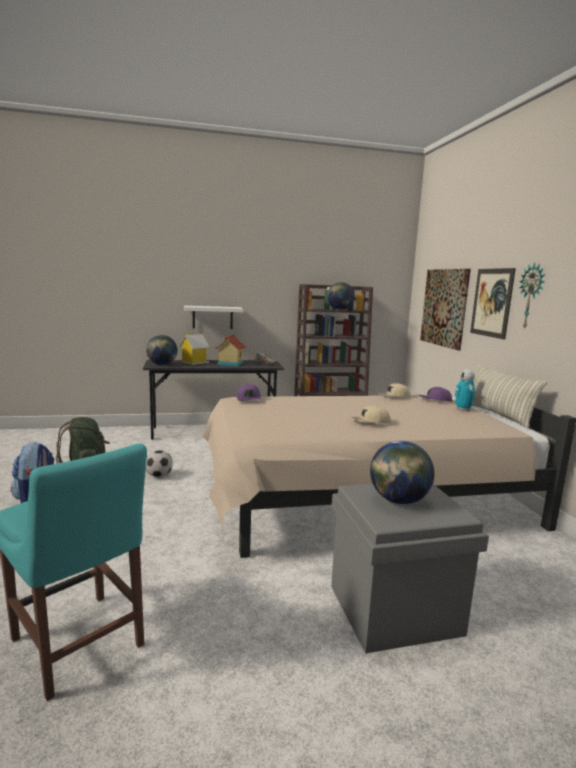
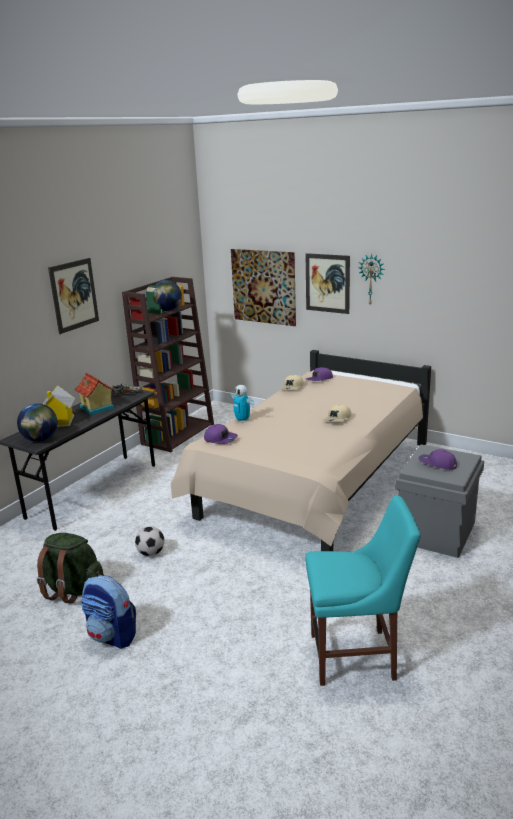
camera: 45 degrees left, 10 degrees up
white shelf [184,306,243,329] -> none
globe [370,441,434,504] -> purple cap [418,449,457,470]
toy robot [455,369,475,411] -> toy robot moved to [230,385,254,423]
pillow [472,365,547,428] -> none
none -> picture [48,258,99,334]

